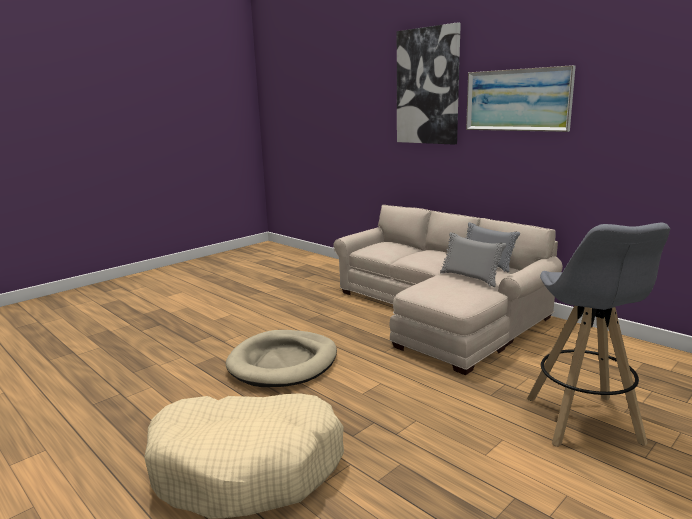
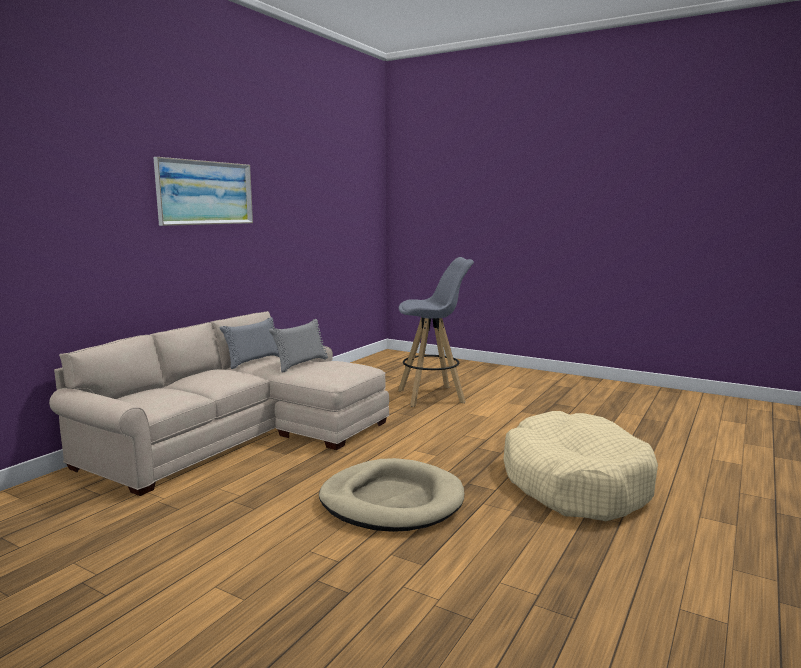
camera: 105 degrees left, 5 degrees down
picture [397,22,461,145] -> none

